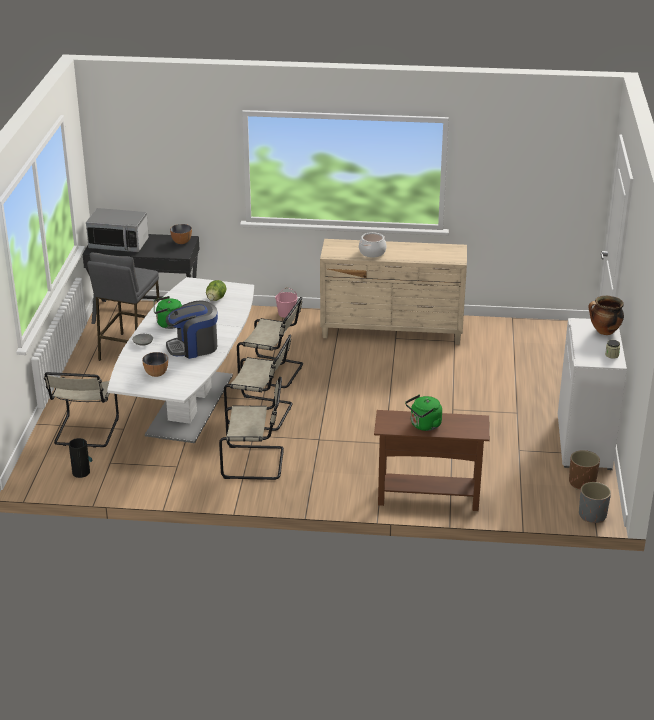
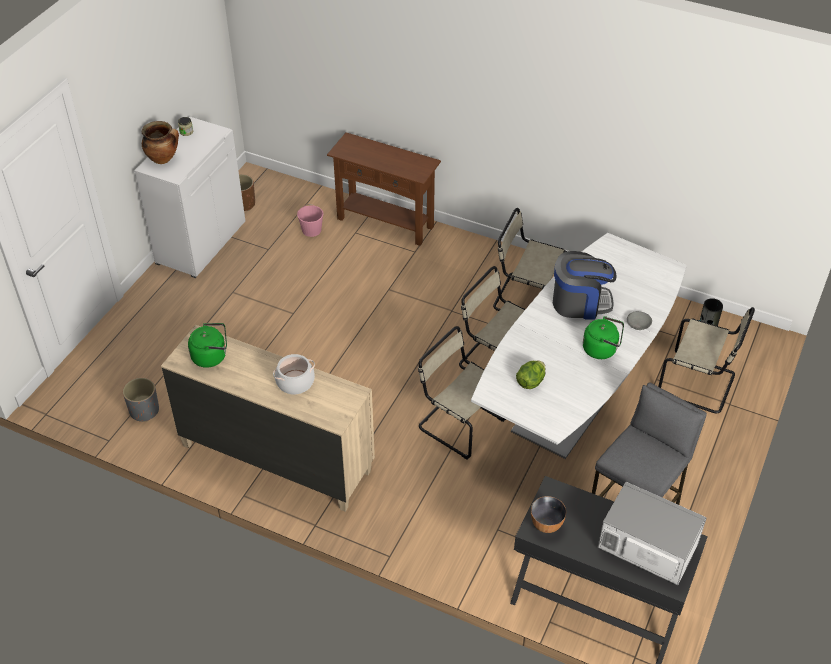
camera: 160 degrees left, 15 degrees up
beige chair [44,372,119,448] -> beige chair turned 90 degrees clockwise [658,307,755,413]
bowl [142,352,168,377] -> none
pink bucket [275,287,298,318] -> pink bucket moved to [297,204,323,237]
green kettle [405,395,442,431] -> green kettle moved to [188,323,227,368]
grey planter [579,482,611,523] -> grey planter moved to [123,378,159,422]

